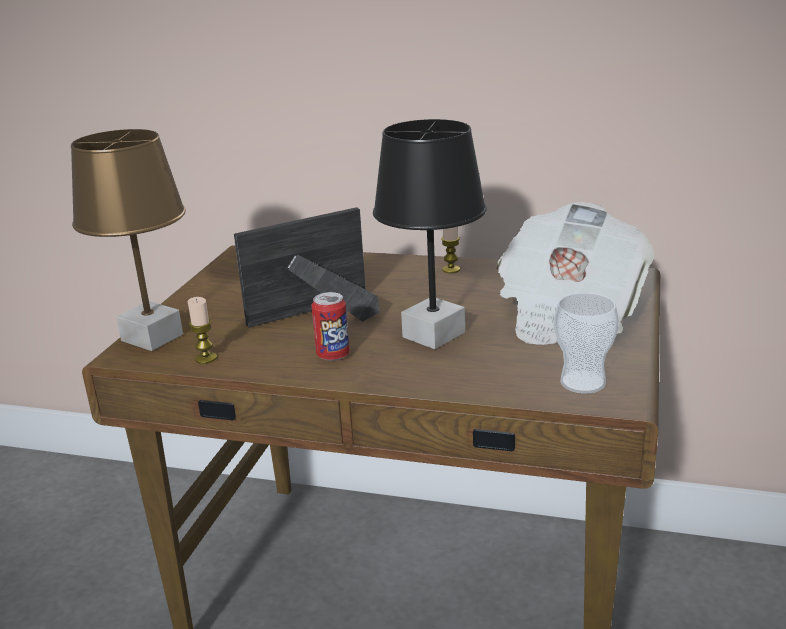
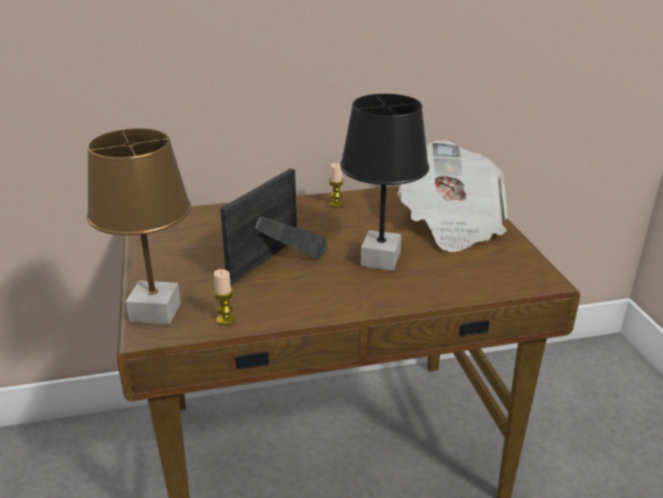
camera: 30 degrees left, 5 degrees up
can [311,292,350,361] -> none
cup [554,293,619,394] -> none

